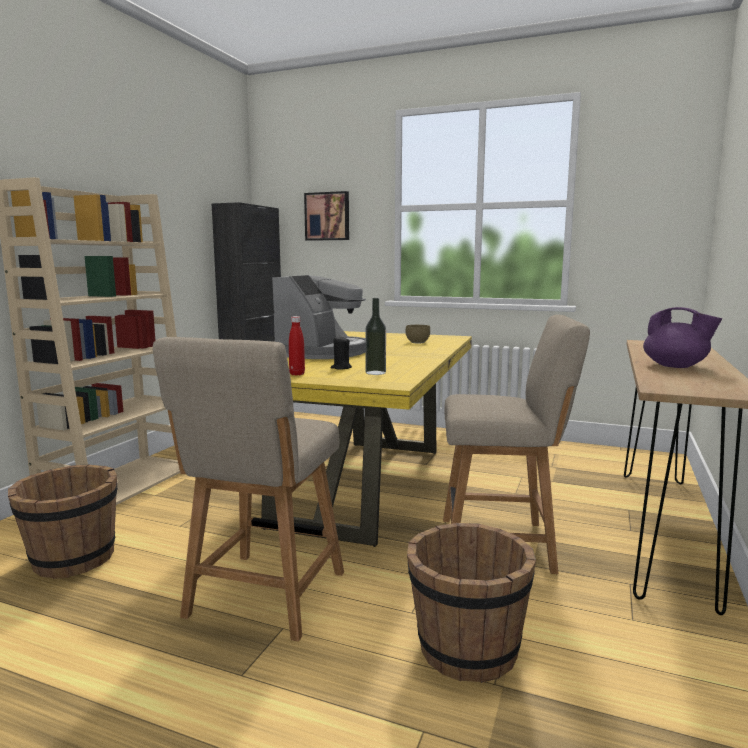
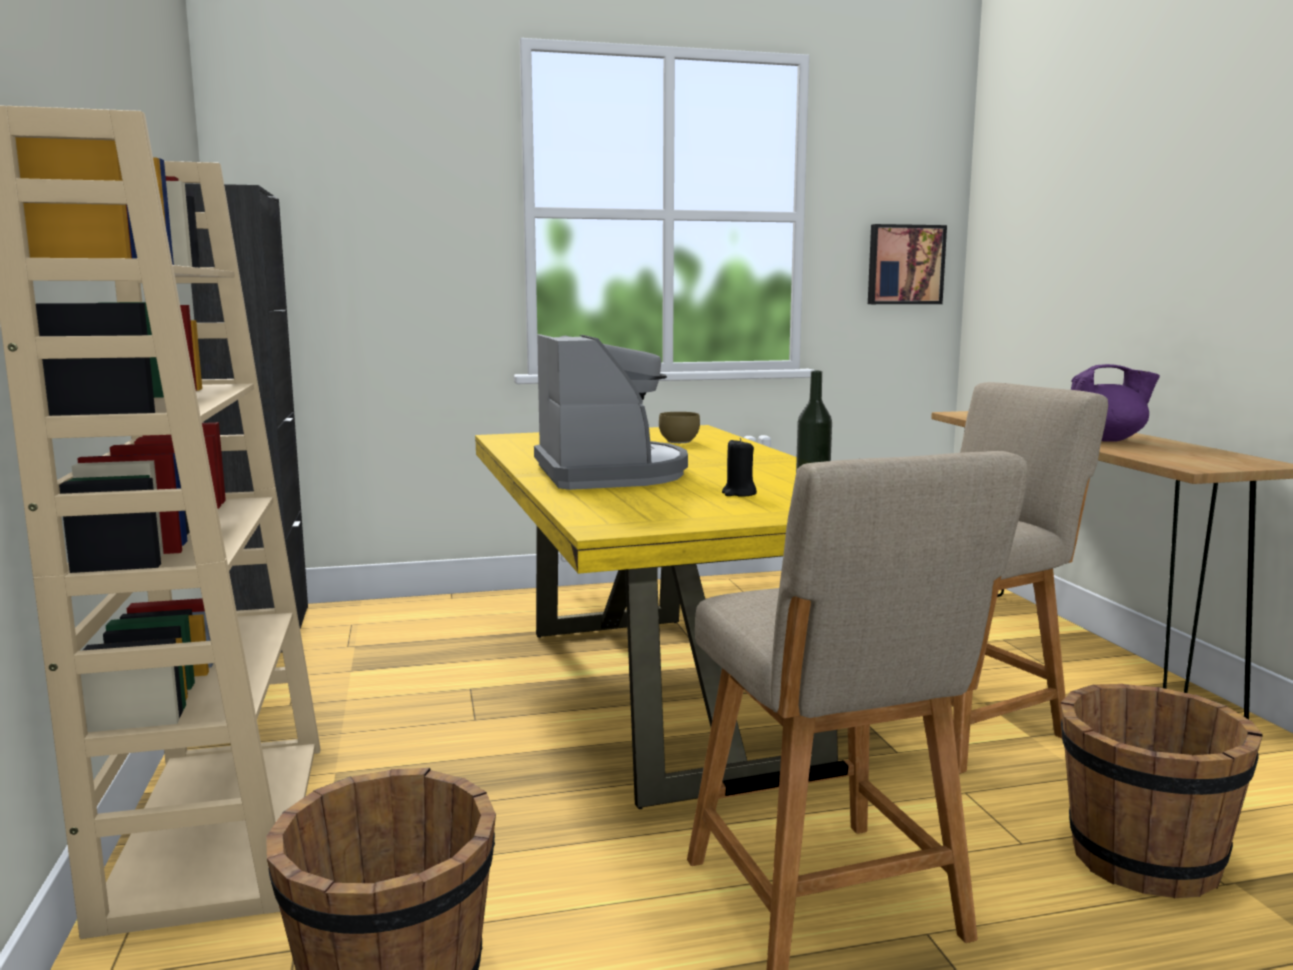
camera: 35 degrees left, 0 degrees up
red bottle [289,316,305,376] -> none
picture [304,191,349,241] -> picture moved to [868,224,947,304]

